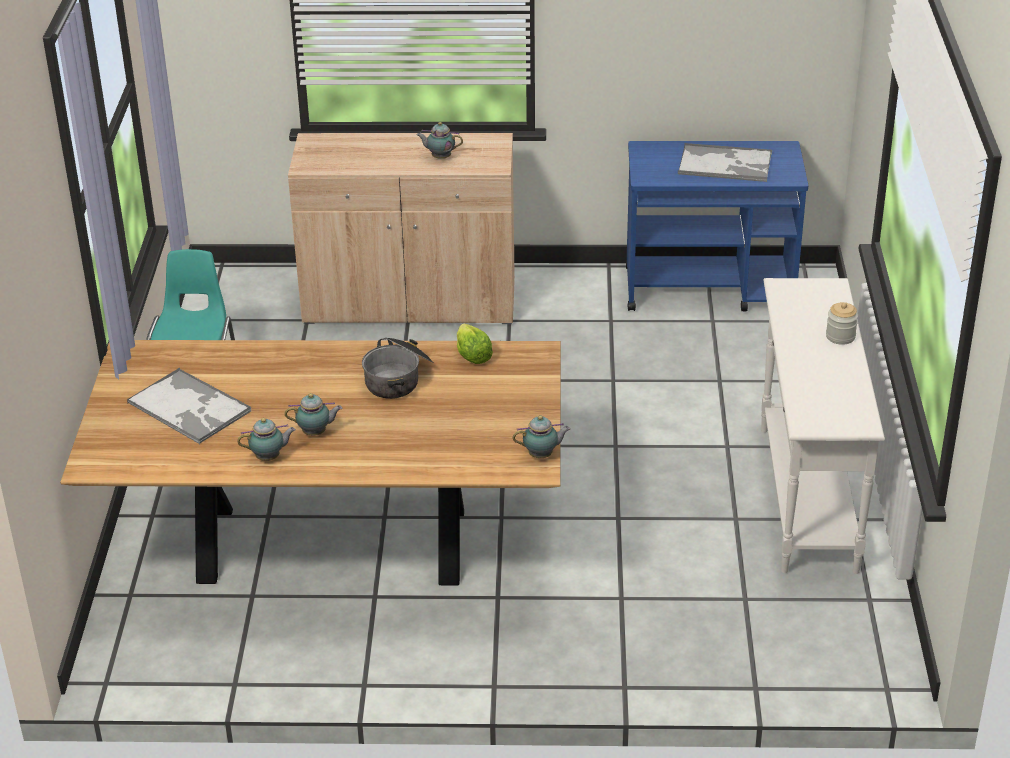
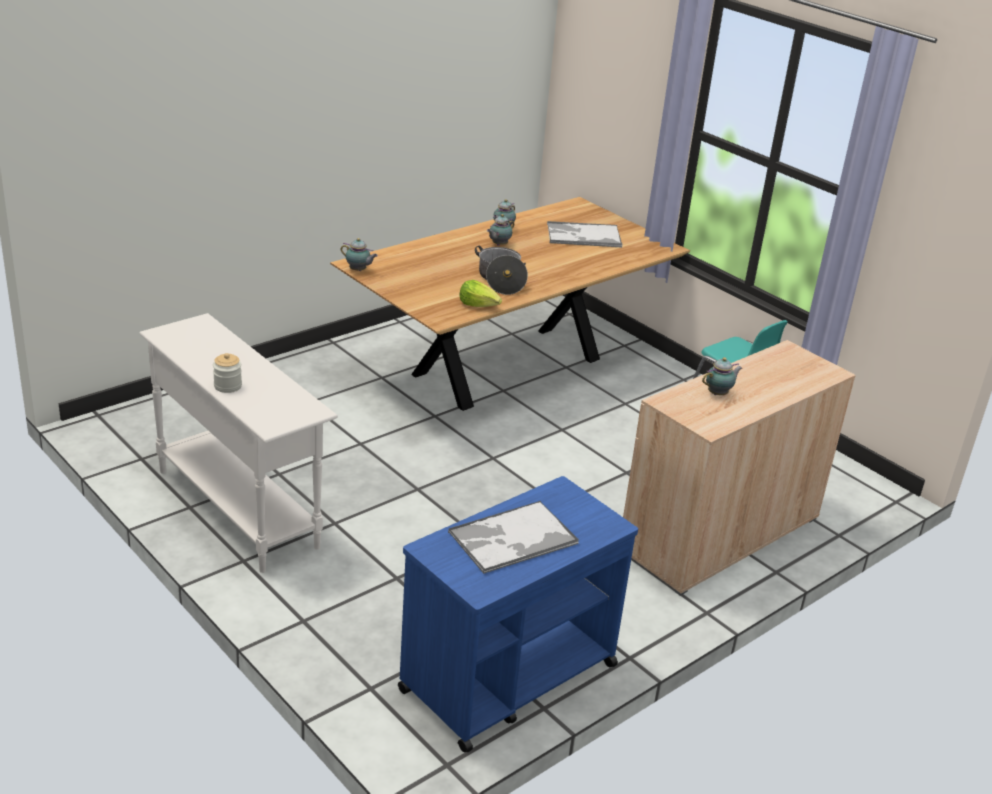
camera: 135 degrees right, 5 degrees down
teapot [513,415,571,458] -> teapot turned 105 degrees counterclockwise [340,238,378,271]

